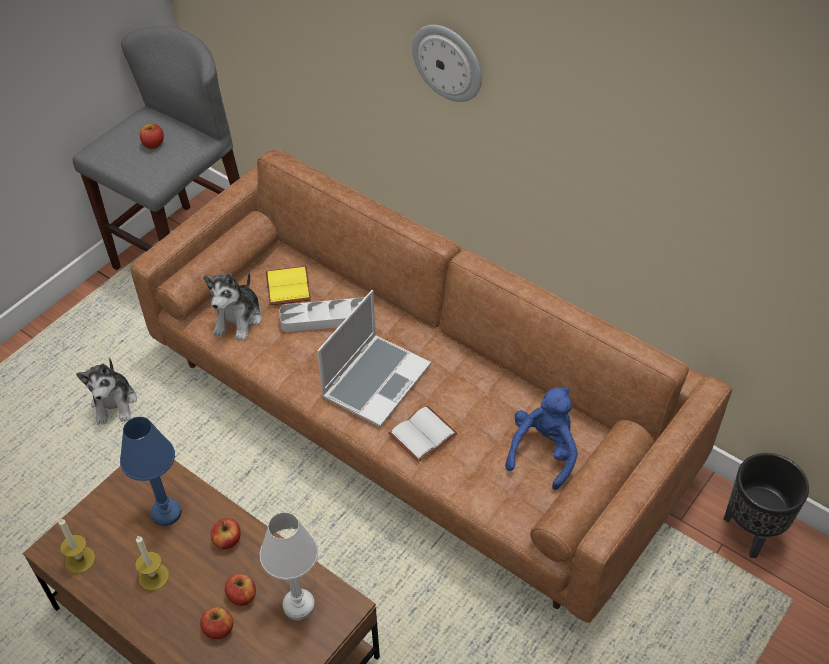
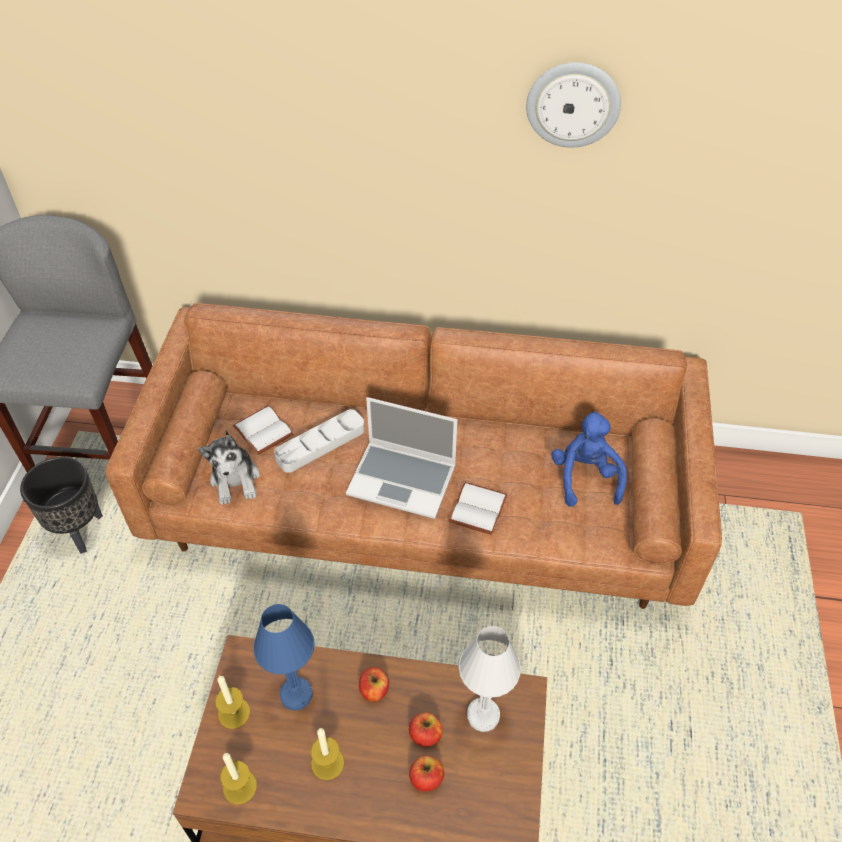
camera: 30 degrees left, 0 degrees up
plush toy [76,357,137,425] -> none
apple [140,123,164,149] -> none
yellow book [266,266,311,305] -> white book [232,406,294,455]
laptop [317,290,431,427] -> laptop turned 105 degrees clockwise [346,397,458,519]
wall clock [412,25,482,102] -> wall clock moved to [526,62,621,147]
black planter [724,453,809,558] -> black planter moved to [20,457,103,554]
none -> candle [215,675,250,729]

